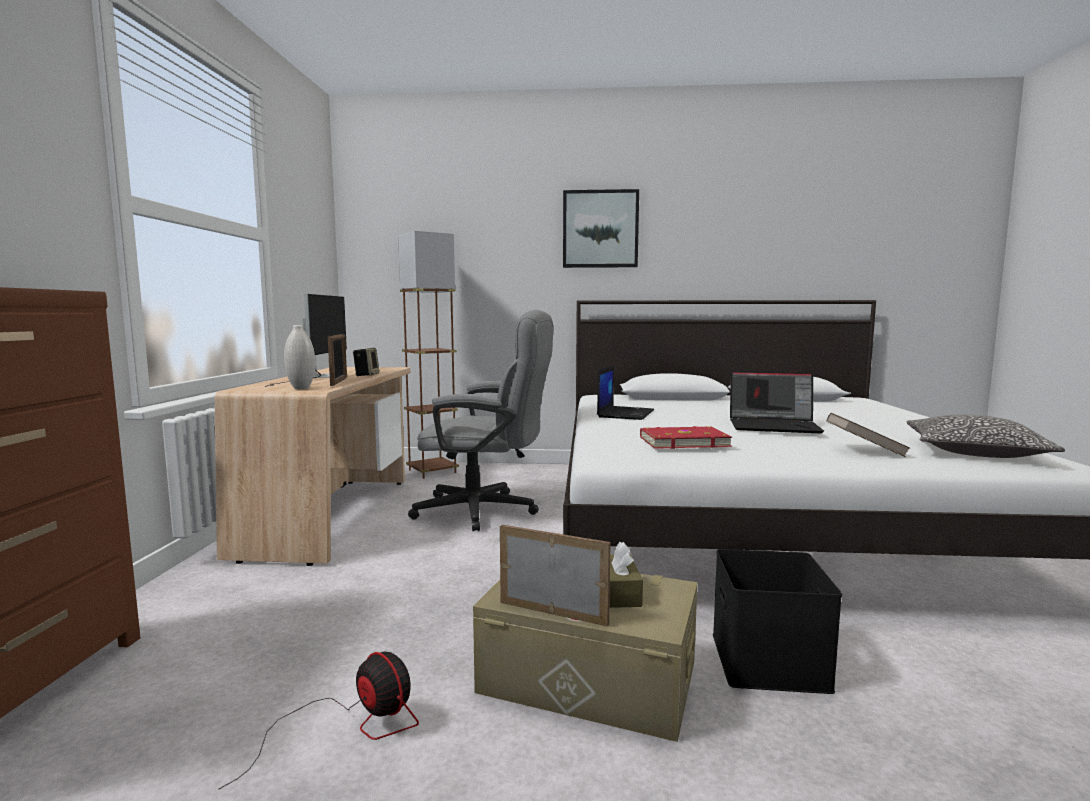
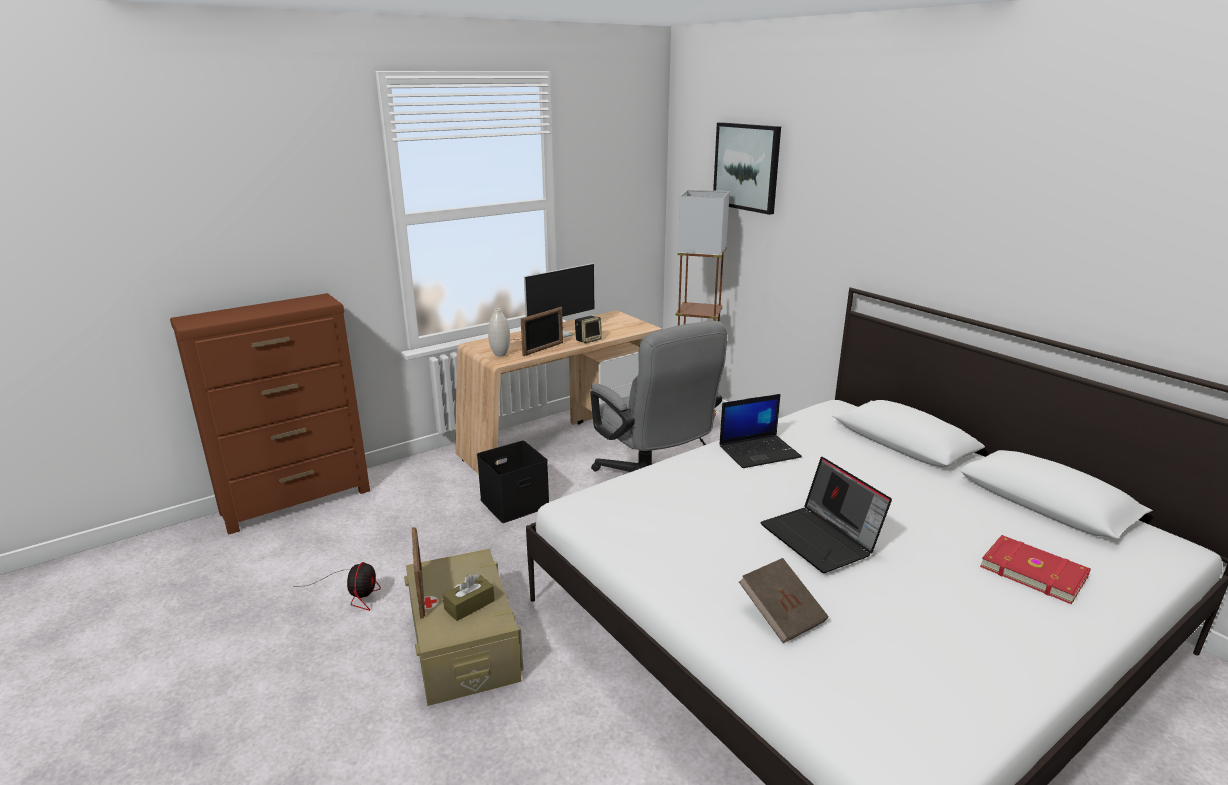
camera: 50 degrees right, 15 degrees up
picture [563,189,639,268] -> picture moved to [713,122,781,215]
red book [640,426,732,449] -> red book moved to [980,535,1091,604]
black storage box [713,549,842,694] -> black storage box moved to [477,441,549,523]
pillow [906,415,1065,458] -> none

